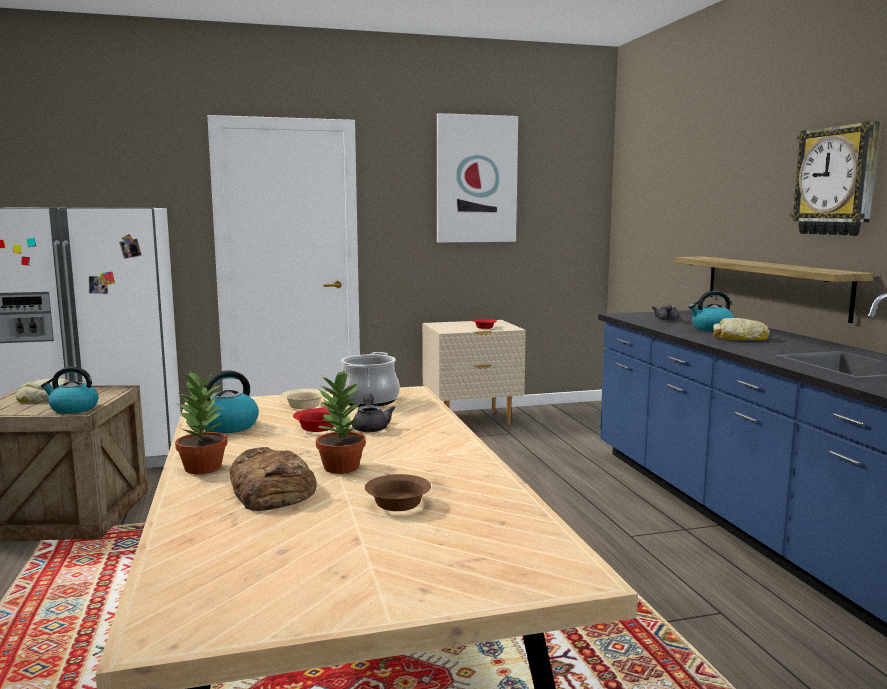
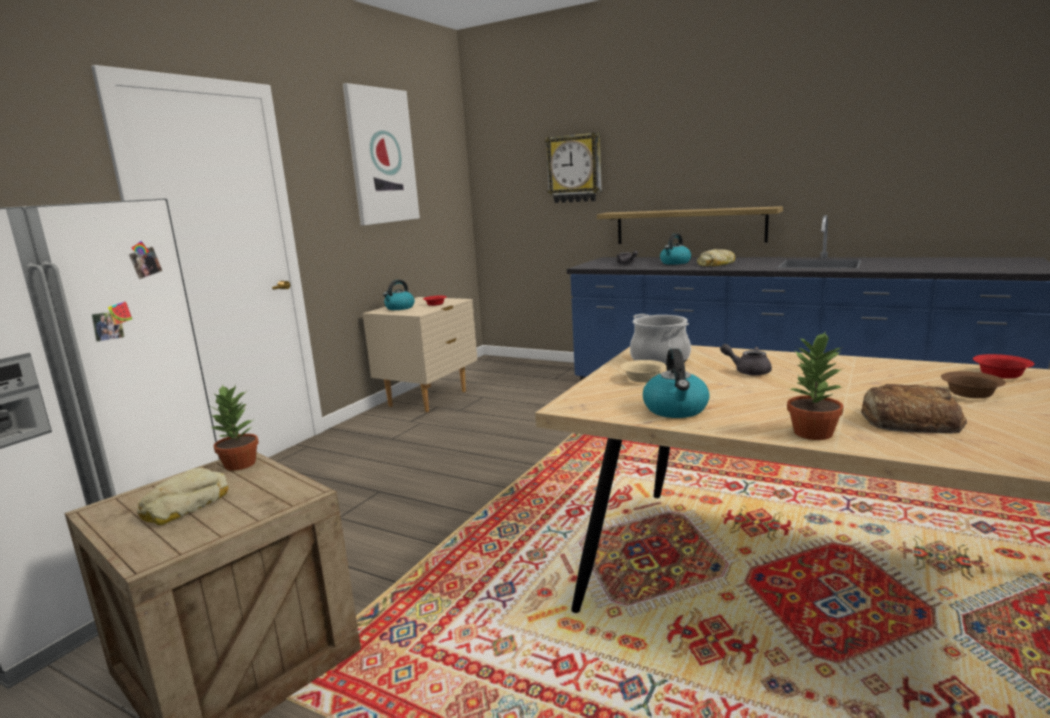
camera: 45 degrees left, 5 degrees up
kettle [41,367,99,414] -> kettle moved to [383,280,415,310]
red bowl [293,408,334,432] -> red bowl moved to [973,354,1035,379]
potted plant [316,369,366,474] -> potted plant moved to [211,385,259,471]
wall clock [790,121,880,236] -> wall clock moved to [545,132,602,203]

